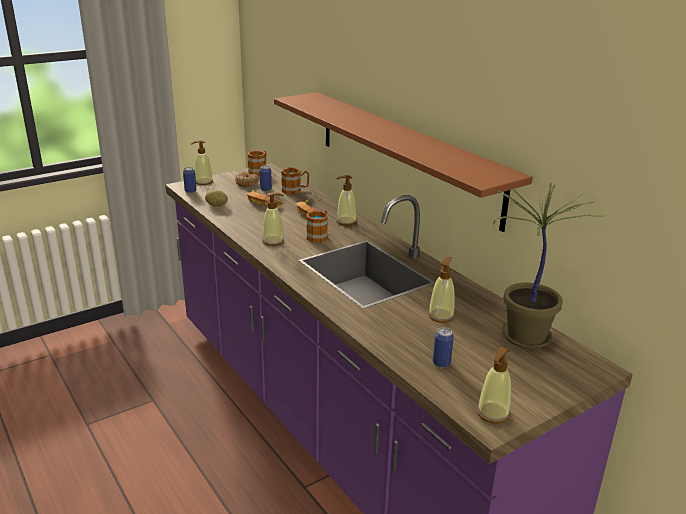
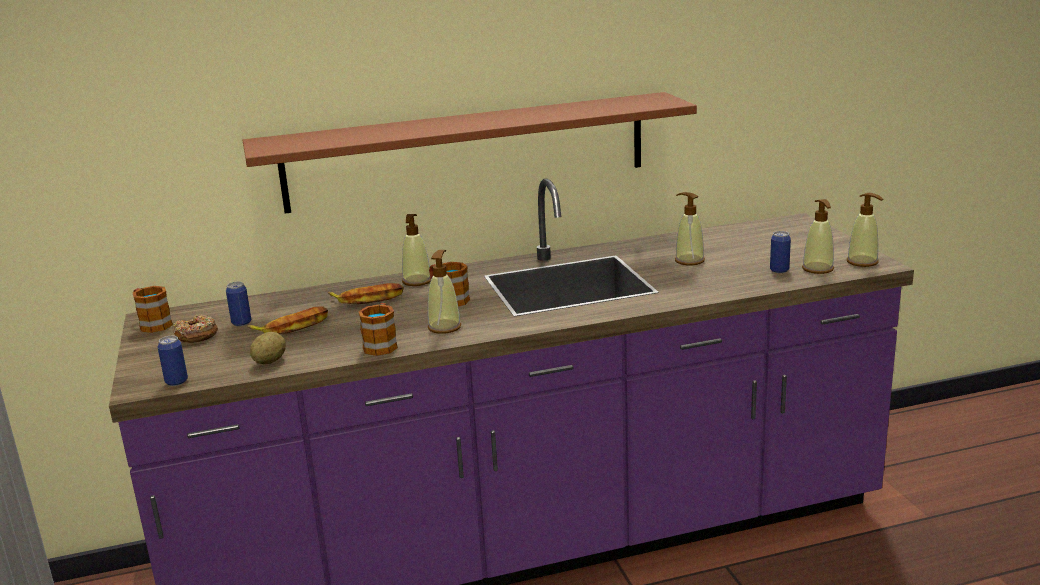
camera: 70 degrees left, 5 degrees down
soap dispenser [191,140,213,185] -> soap dispenser moved to [802,199,834,274]
mug [281,168,309,195] -> mug moved to [358,303,398,356]
potted plant [493,183,606,349] -> none

